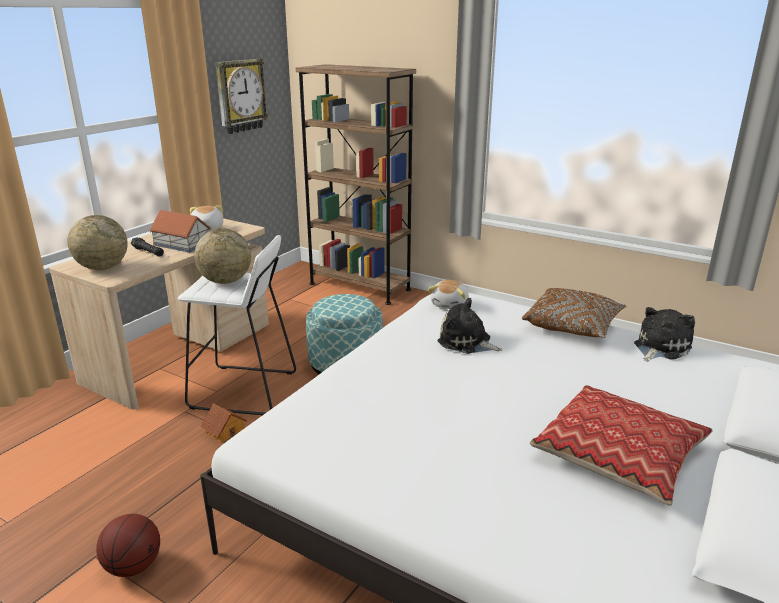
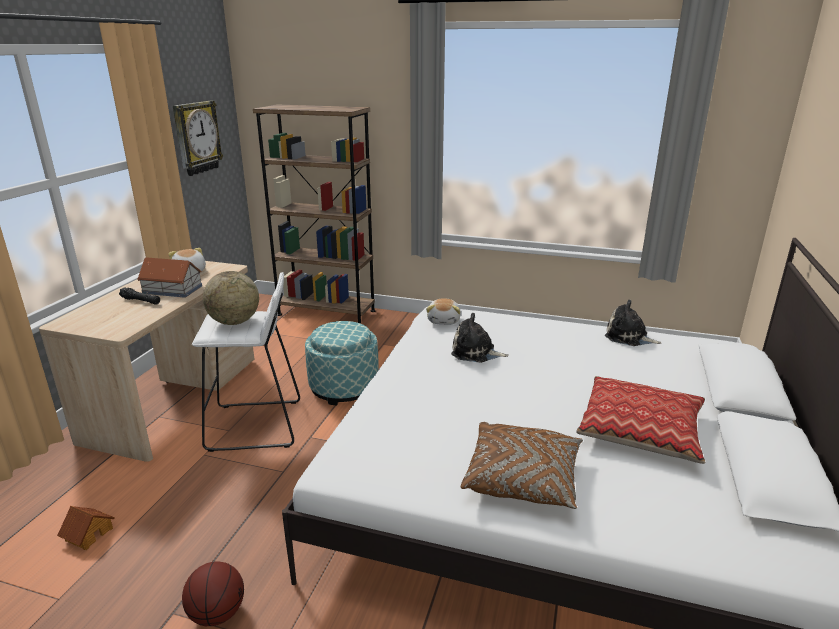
camera: 15 degrees left, 0 degrees up
globe [67,215,128,270] -> none
toy house [200,403,247,443] -> toy house moved to [57,506,115,550]
brown pillow [522,288,626,338] -> brown pillow moved to [461,422,583,509]
plush toy [634,307,695,362] -> plush toy turned 90 degrees counterclockwise [605,300,662,346]

